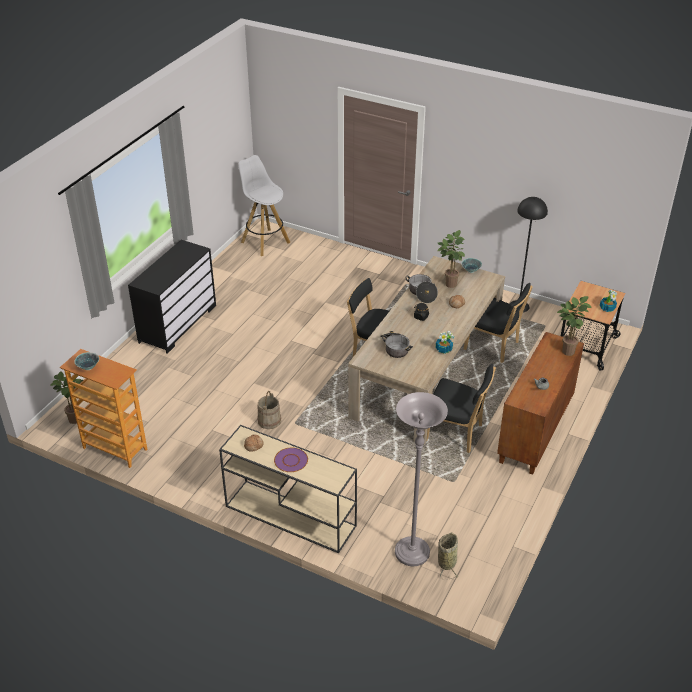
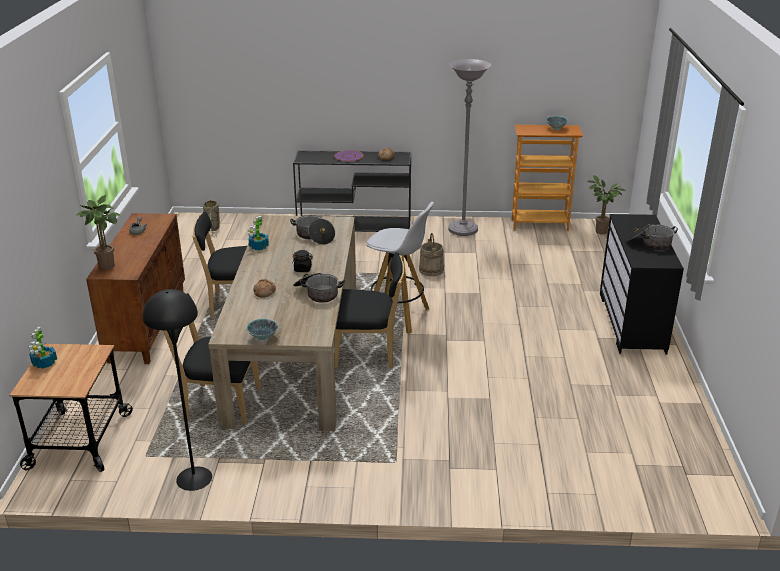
camera: 155 degrees right, 10 degrees down
beige console table [219,425,357,553] -> black console table [293,150,411,232]
white stool [238,155,290,256] -> white stool moved to [366,202,434,334]
grey floor lamp [395,392,448,566] -> grey floor lamp moved to [448,59,491,236]
potted plant [437,230,465,288] -> none
none -> cooking pot [626,224,678,250]

